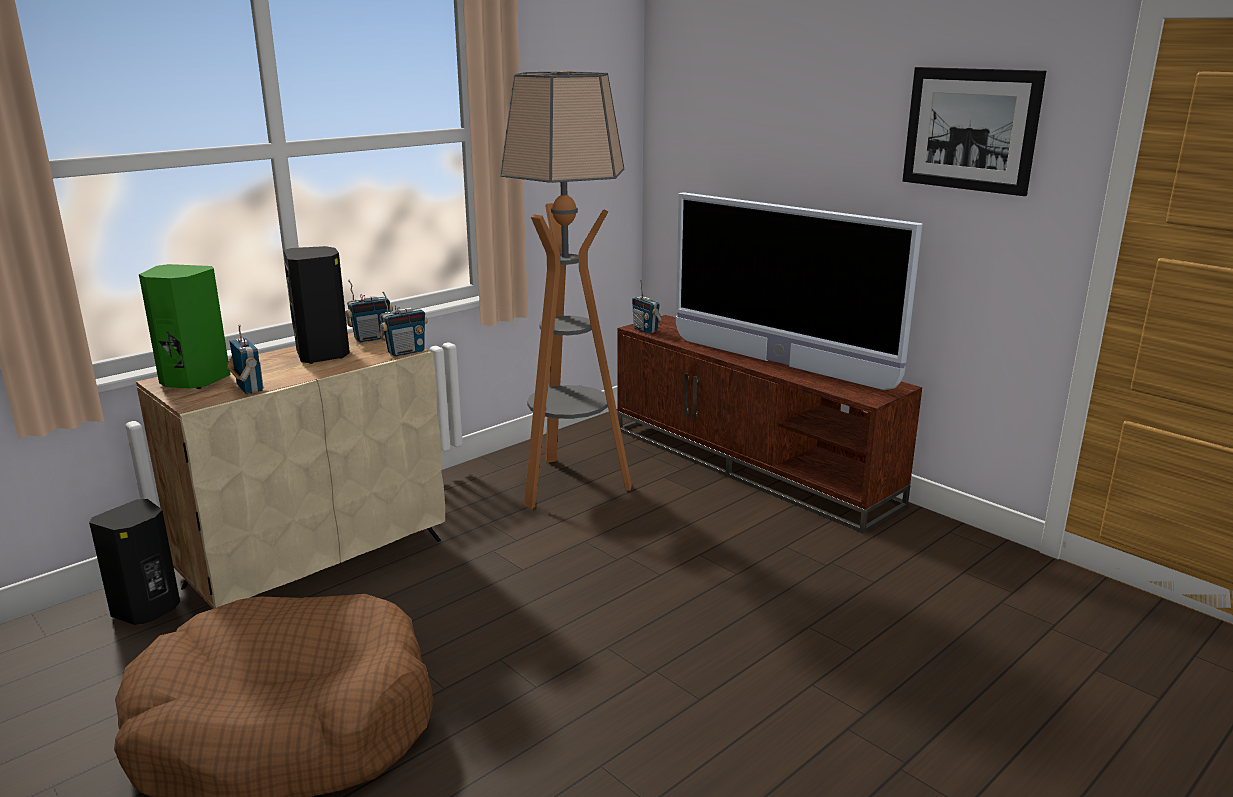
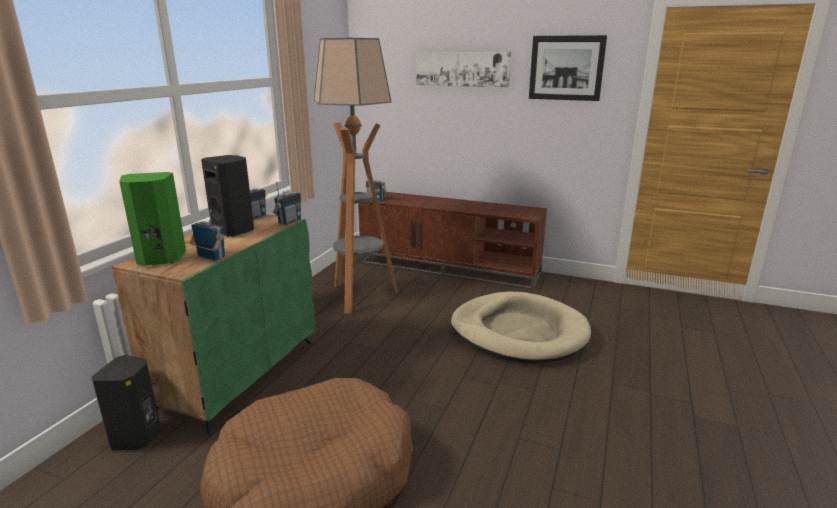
camera: 25 degrees left, 0 degrees up
beige cabinet [136,333,445,609] -> green cabinet [112,214,315,435]
television [676,192,923,390] -> none
none -> picture [417,52,511,87]
none -> beige dog bed [451,292,591,363]

